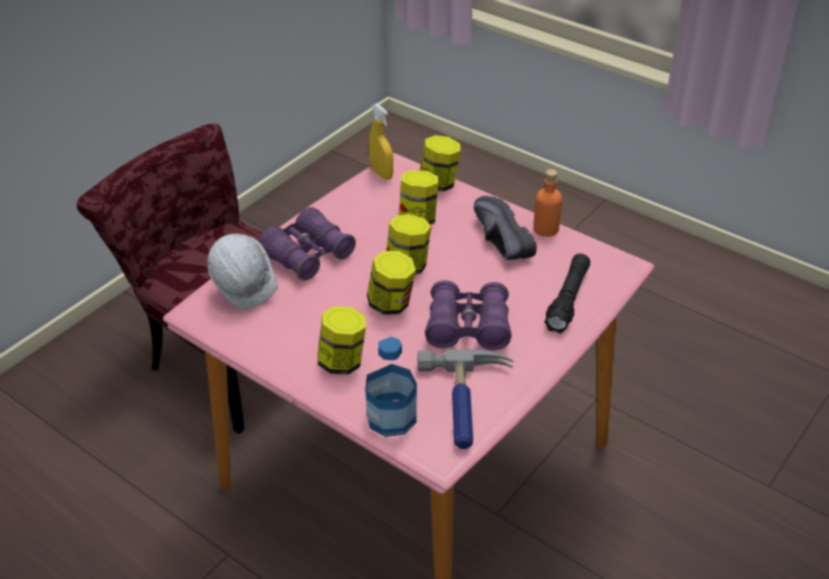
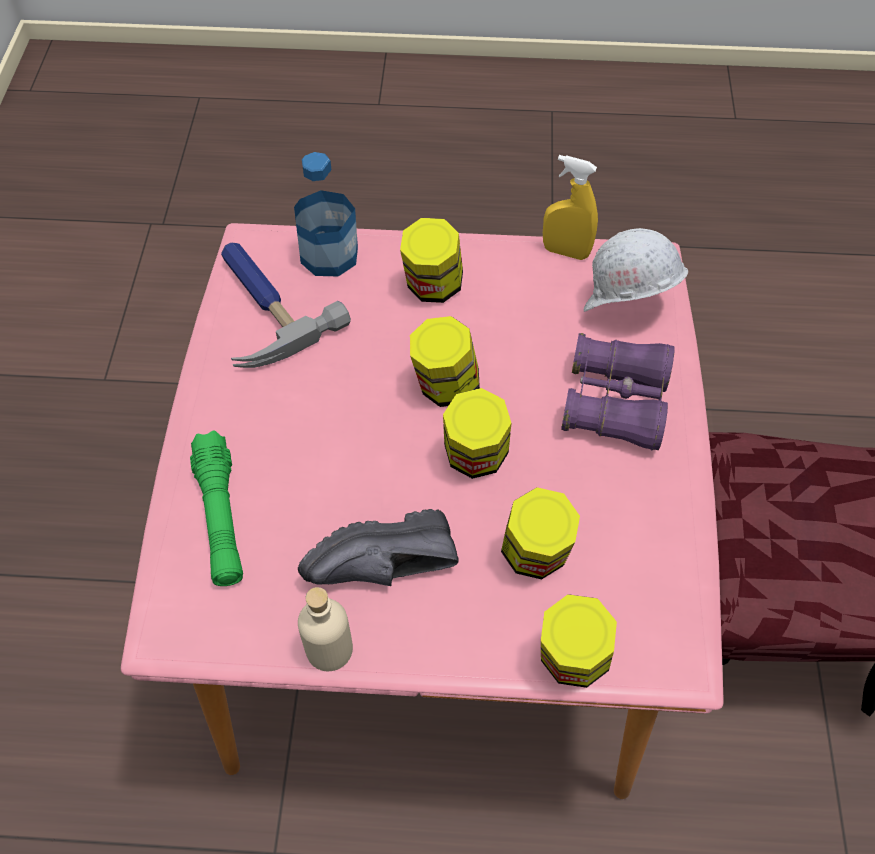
camera: 145 degrees right, 15 degrees up
yellow spray bottle [369,103,393,180] -> yellow spray bottle moved to [543,155,598,260]
purple binoculars [425,280,512,350] -> none
black shoe [474,196,537,260] -> black shoe turned 135 degrees clockwise [298,509,459,586]
orange bottle [533,169,562,237] -> beige bottle [298,587,353,671]
black flashlight [544,254,590,333] -> green flashlight [190,430,243,586]

